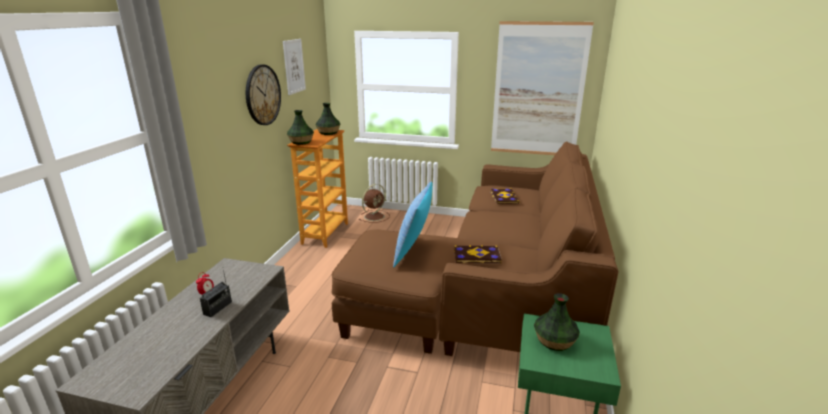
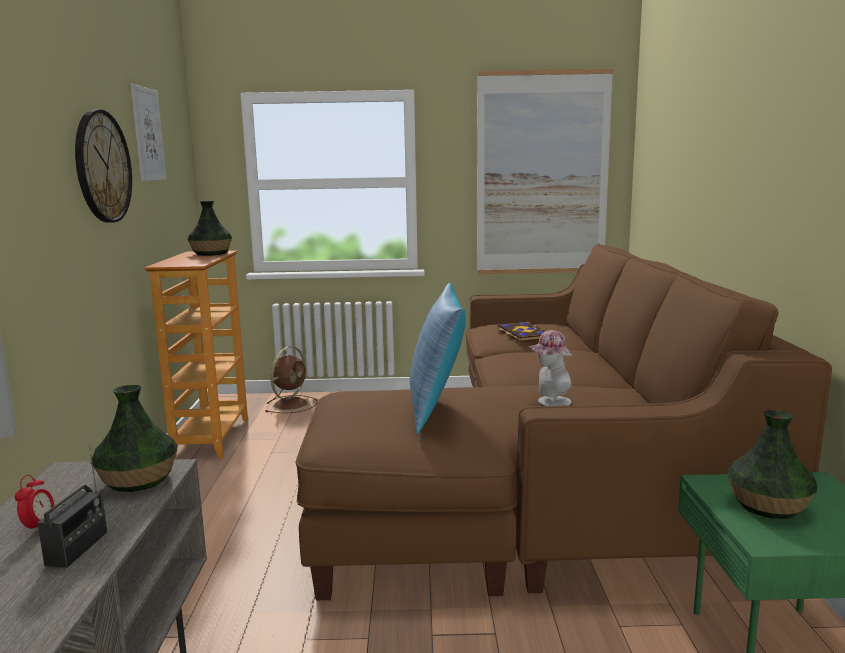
camera: 15 degrees left, 10 degrees down
vase [287,110,314,145] -> vase moved to [91,385,177,492]
book [454,245,502,263] -> hat [529,330,572,406]

